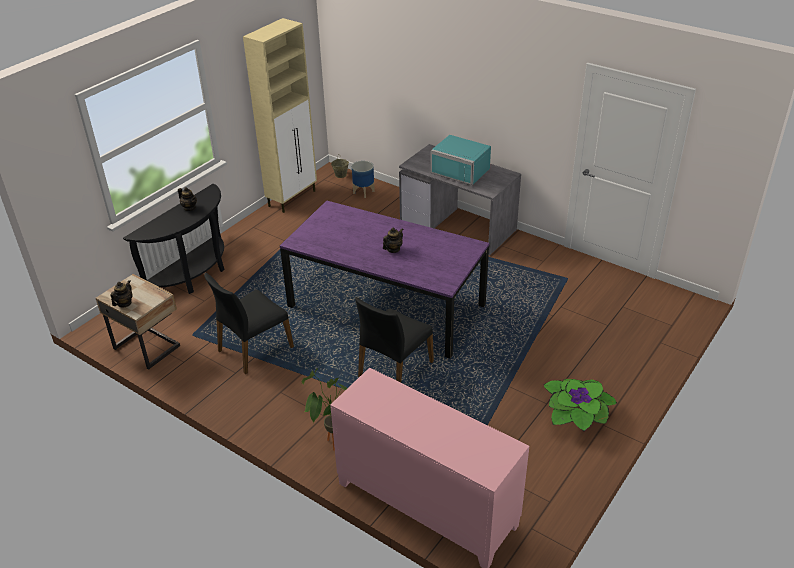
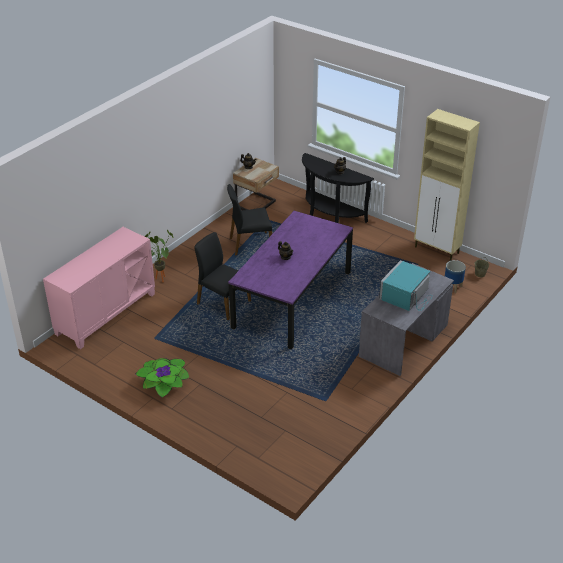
camera: 90 degrees right, 0 degrees up
black chair [204,273,294,374] -> black chair turned 60 degrees counterclockwise [227,184,272,255]

